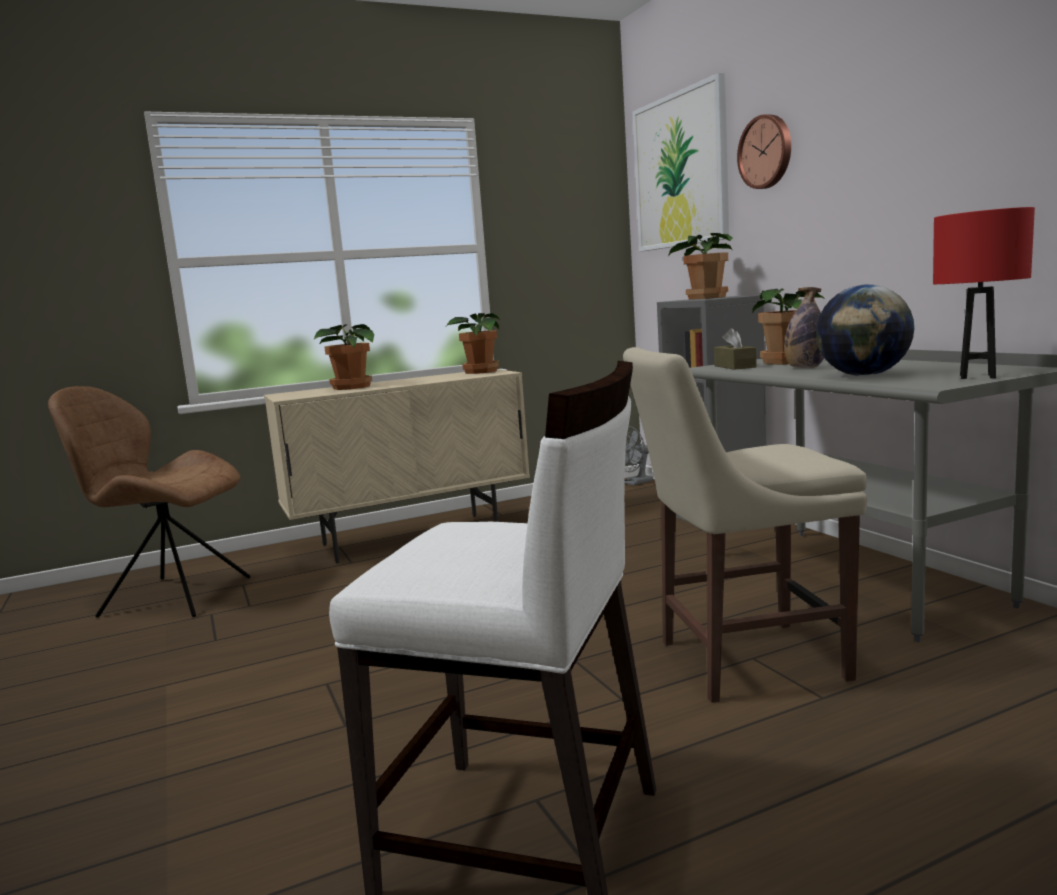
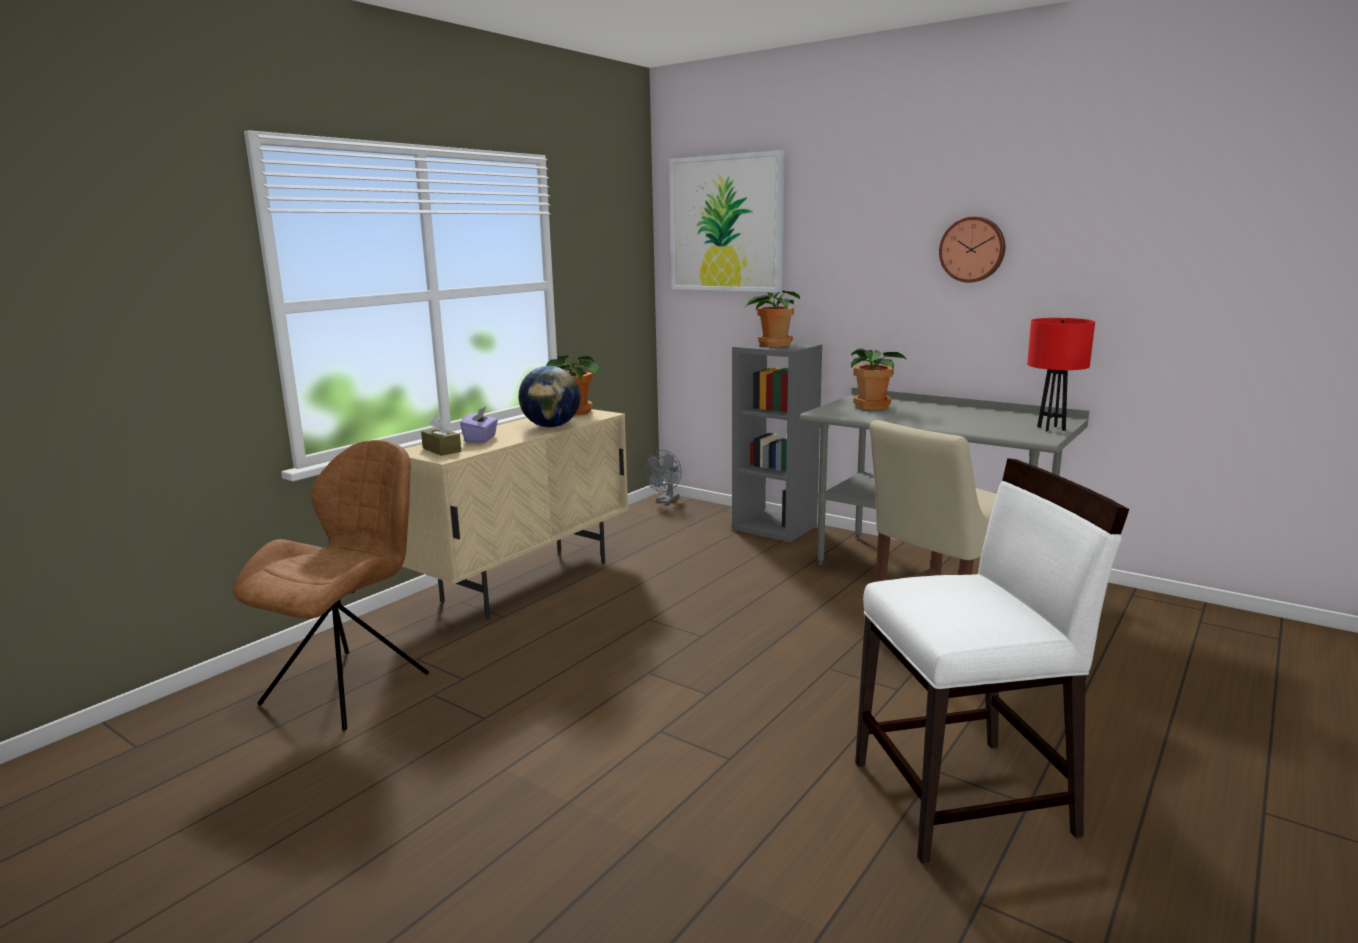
camera: 30 degrees left, 5 degrees up
brown chair [48,386,251,618] -> brown chair turned 135 degrees clockwise [233,440,429,731]
potted plant [314,324,374,390] -> purple tissue box [460,407,498,443]
brown tissue box [714,328,757,370] -> brown tissue box moved to [421,416,461,456]
wall clock [737,114,791,189] -> wall clock moved to [939,217,1005,283]
bottle [784,287,824,368] -> none
globe [816,285,914,376] -> globe moved to [519,366,580,427]

